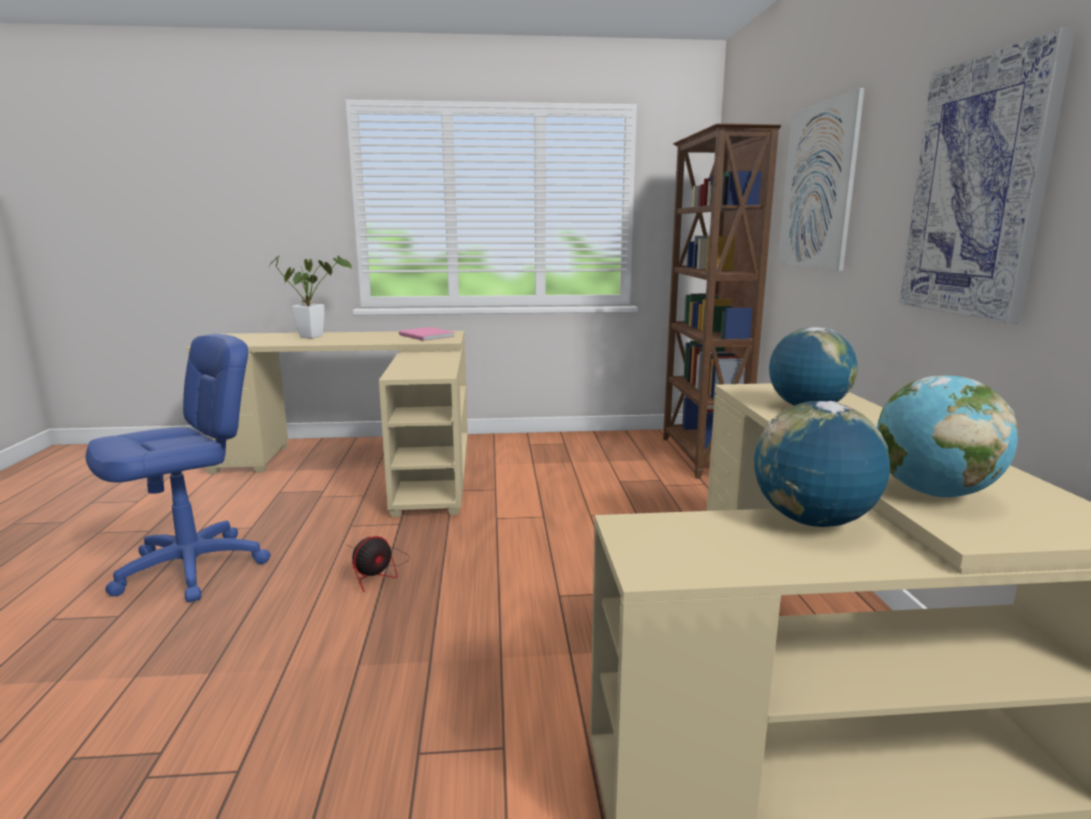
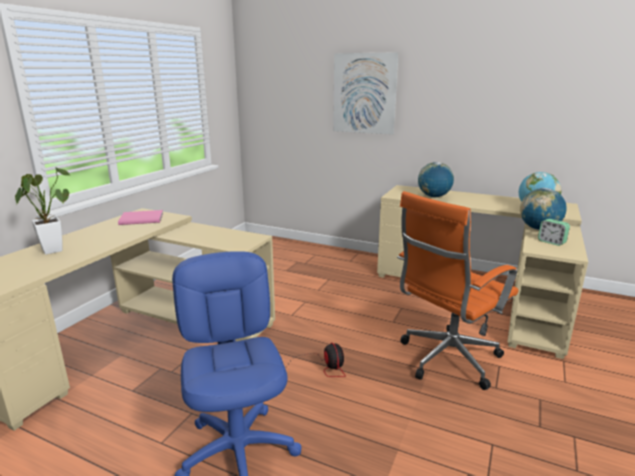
camera: 60 degrees left, 5 degrees up
brown bookcase [663,123,781,479] -> none
picture [899,27,1076,324] -> none
none -> orange office chair [397,191,518,390]
none -> alarm clock [538,219,570,246]

